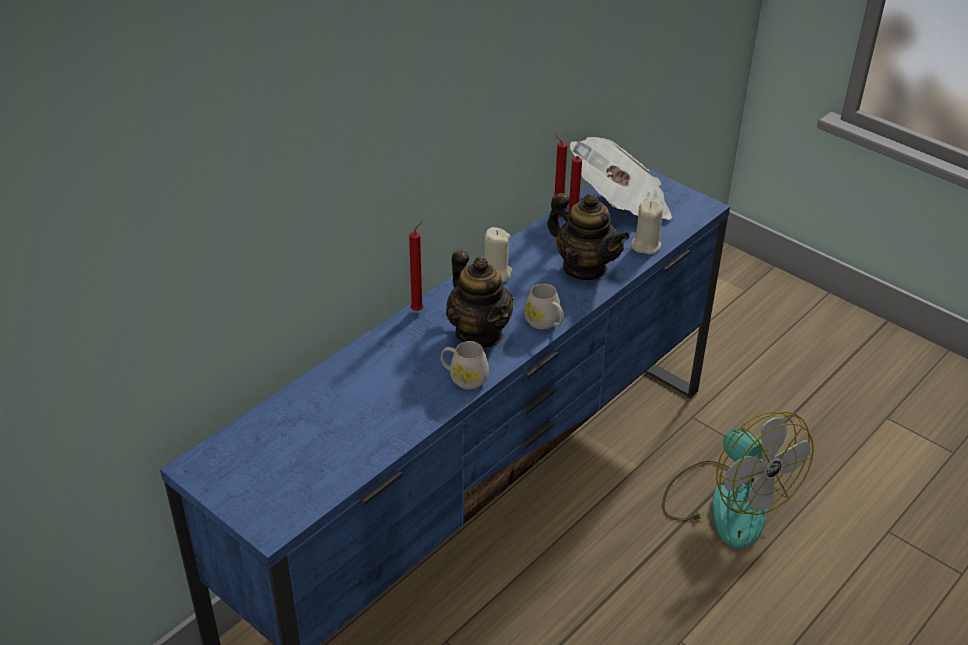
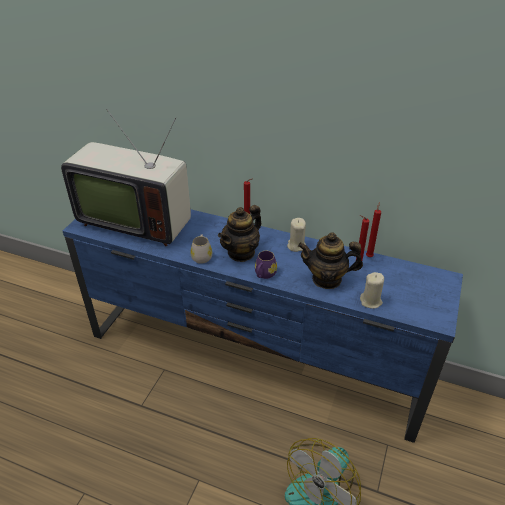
camera: 70 degrees right, 0 degrees up
white mug [524,284,564,330] -> purple mug [255,251,277,279]
teapot [547,193,629,280] -> teapot turned 75 degrees clockwise [298,232,363,289]
newspaper [570,137,672,220] -> none
none -> television [61,109,191,246]

